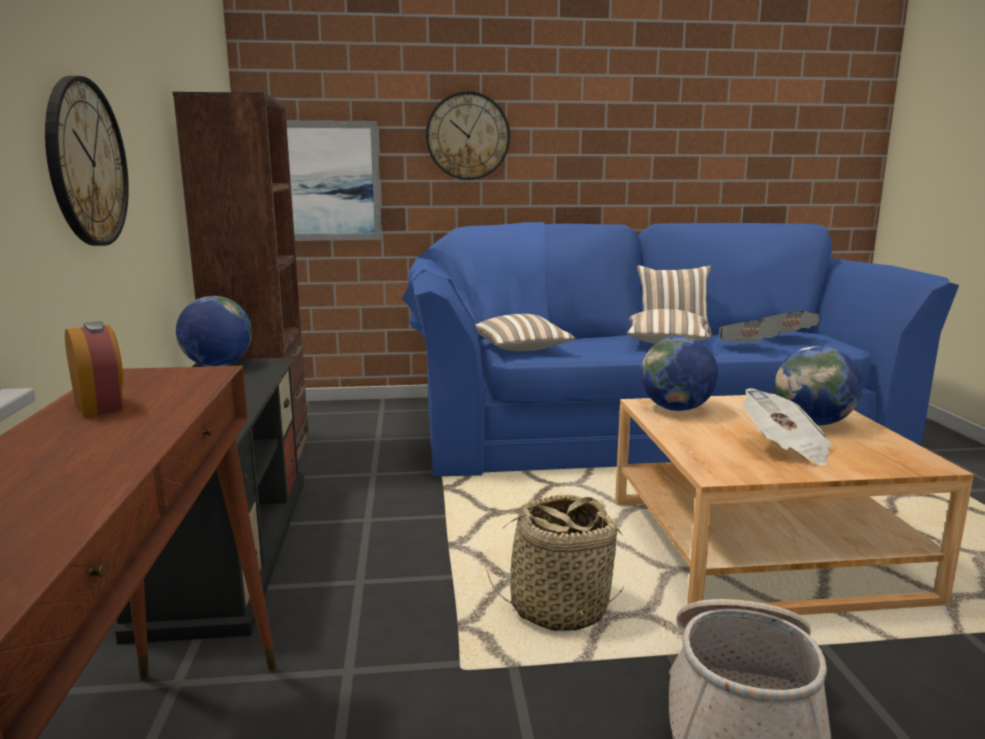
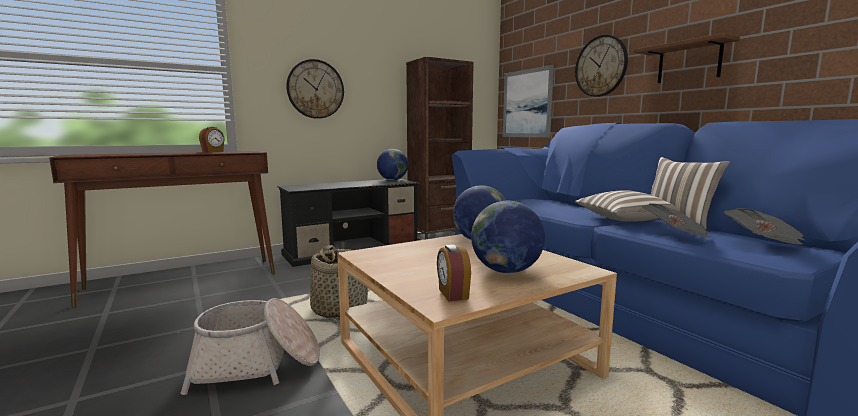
camera: 65 degrees right, 5 degrees down
pillow [475,314,575,351] -> none
newspaper [743,388,833,466] -> none
none -> alarm clock [437,244,471,301]
none -> brown shelf [633,33,740,83]

